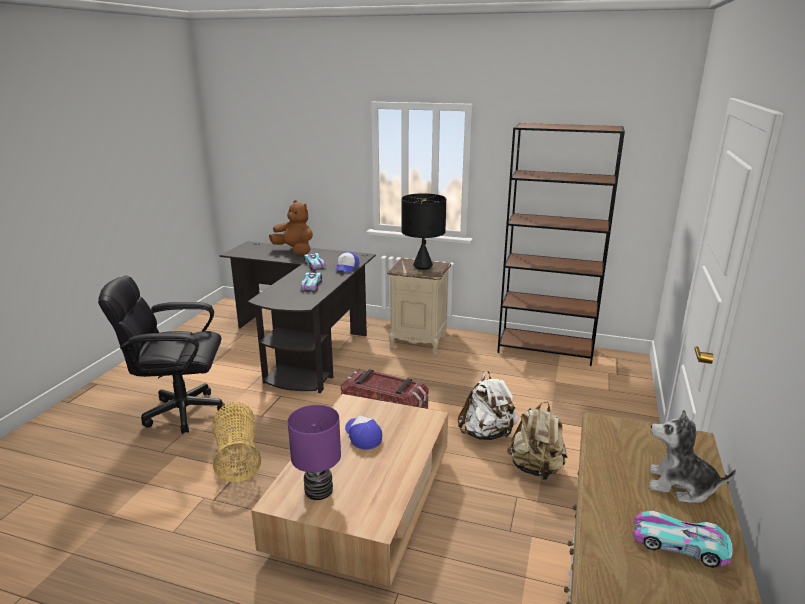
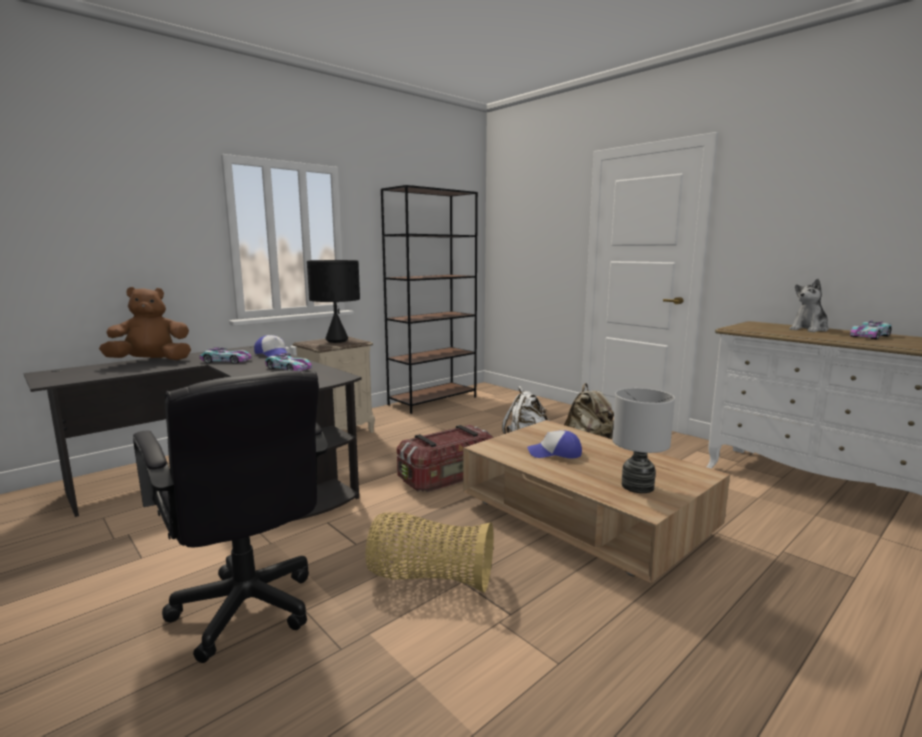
camera: 60 degrees left, 10 degrees down
black office chair [98,276,225,434] -> black office chair turned 60 degrees counterclockwise [133,370,328,663]
purple table lamp [288,405,341,500] -> grey table lamp [612,388,675,493]

